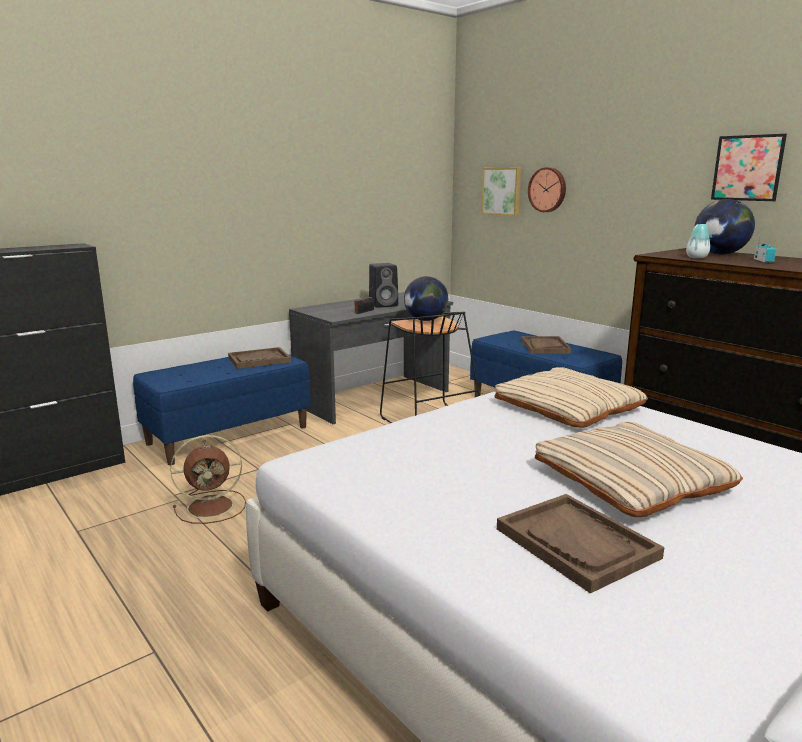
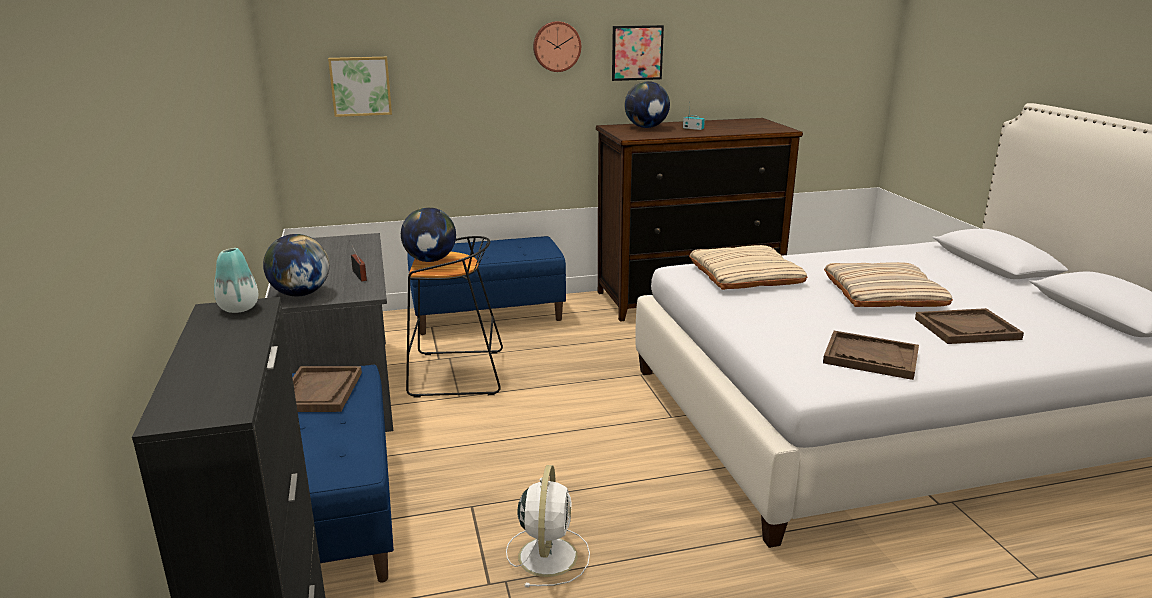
camera: 65 degrees left, 5 degrees up
brown fan [170,435,246,524] -> white fan [506,465,590,587]
black speaker [369,263,398,308] -> none
brown tray [521,336,571,354] -> brown tray moved to [823,331,919,380]
wall clock [528,167,566,212] -> wall clock moved to [533,21,581,72]
vase [686,224,710,258] -> vase moved to [214,248,258,313]
none -> globe [263,234,329,296]

